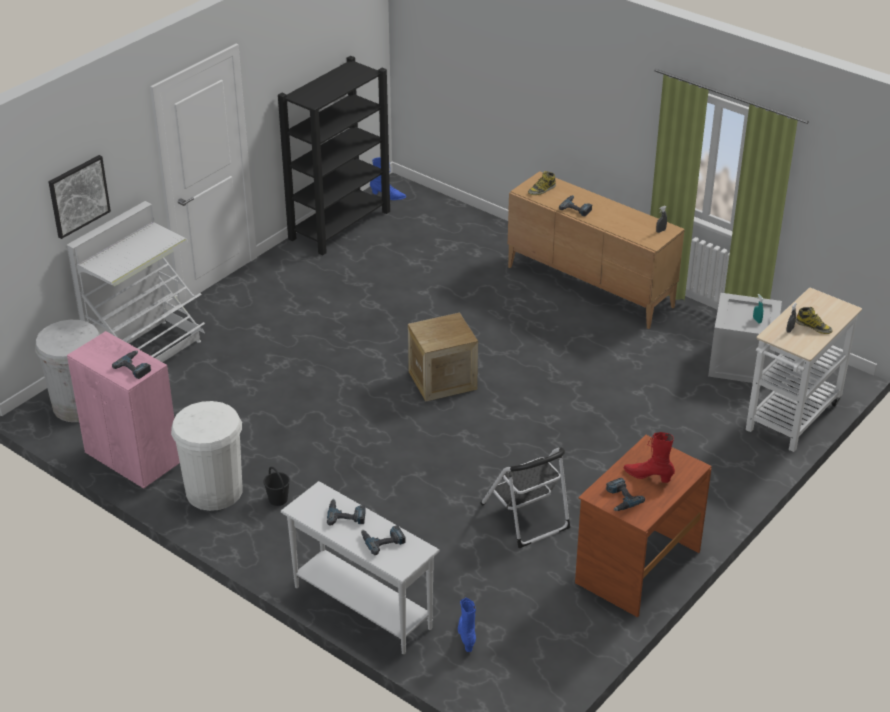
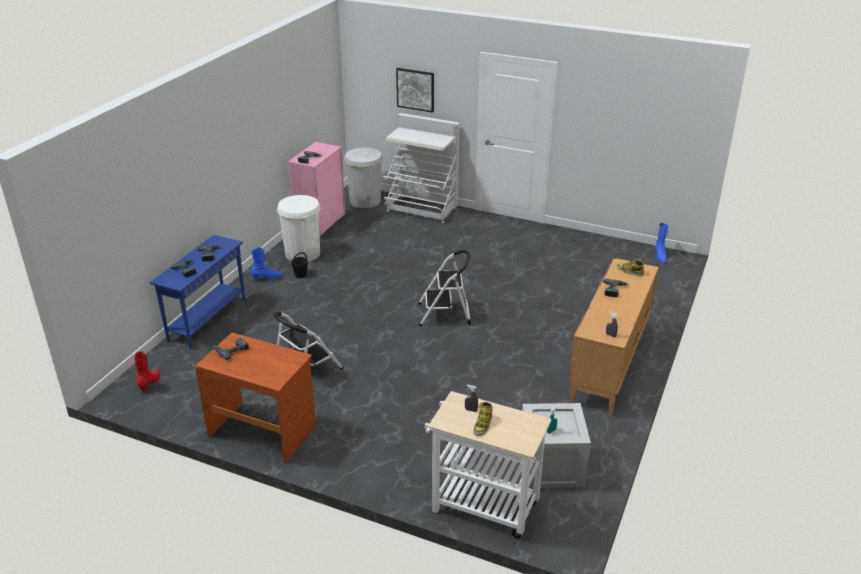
camera: 75 degrees right, 5 degrees down
black bookcase [278,56,390,255] -> none
white console table [281,481,440,655] -> blue console table [150,235,245,349]
crate [408,312,478,402] -> step ladder [418,250,471,326]
blue boot [458,597,476,652] -> blue boot moved to [251,247,283,280]
red boot [624,432,675,483] -> red boot moved to [134,351,160,391]

